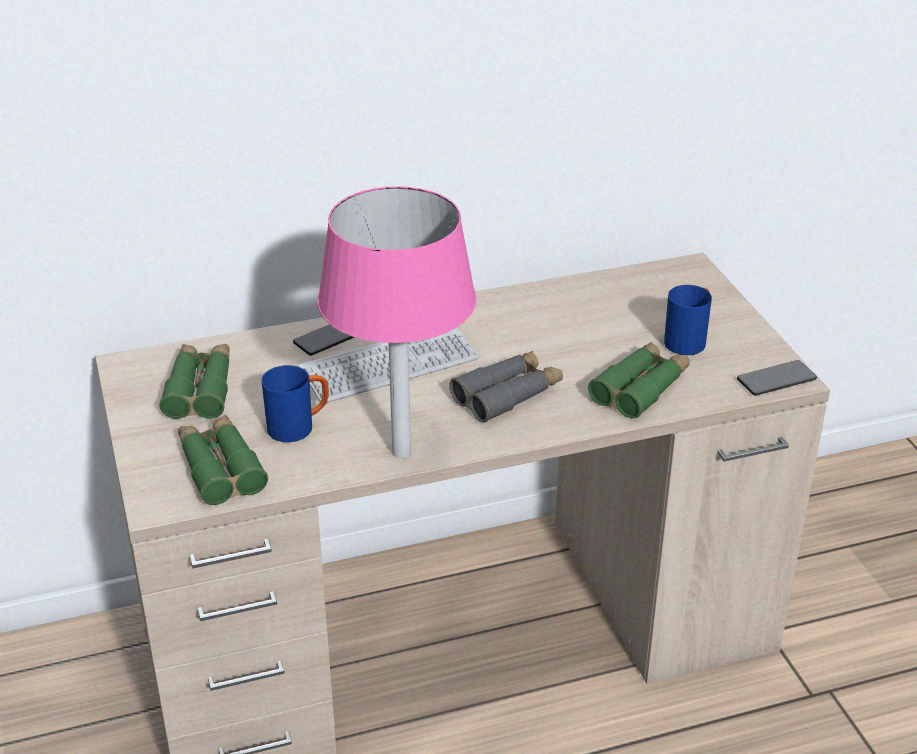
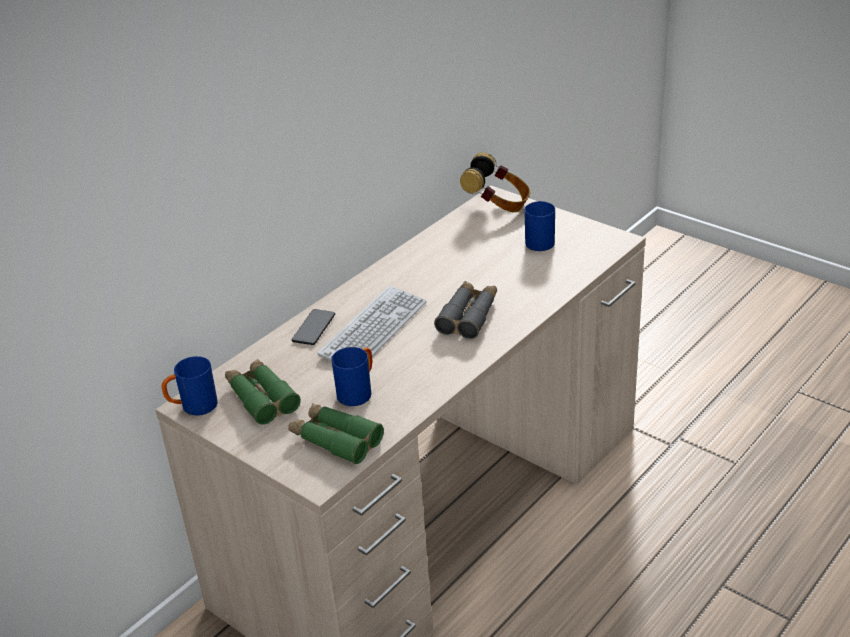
camera: 30 degrees left, 0 degrees up
pink table lamp [318,186,477,459] -> none
green binoculars [588,342,690,419] -> none
phone [737,360,817,396] -> none
none -> blue mug [162,356,218,416]
none -> headphones [460,152,530,212]

